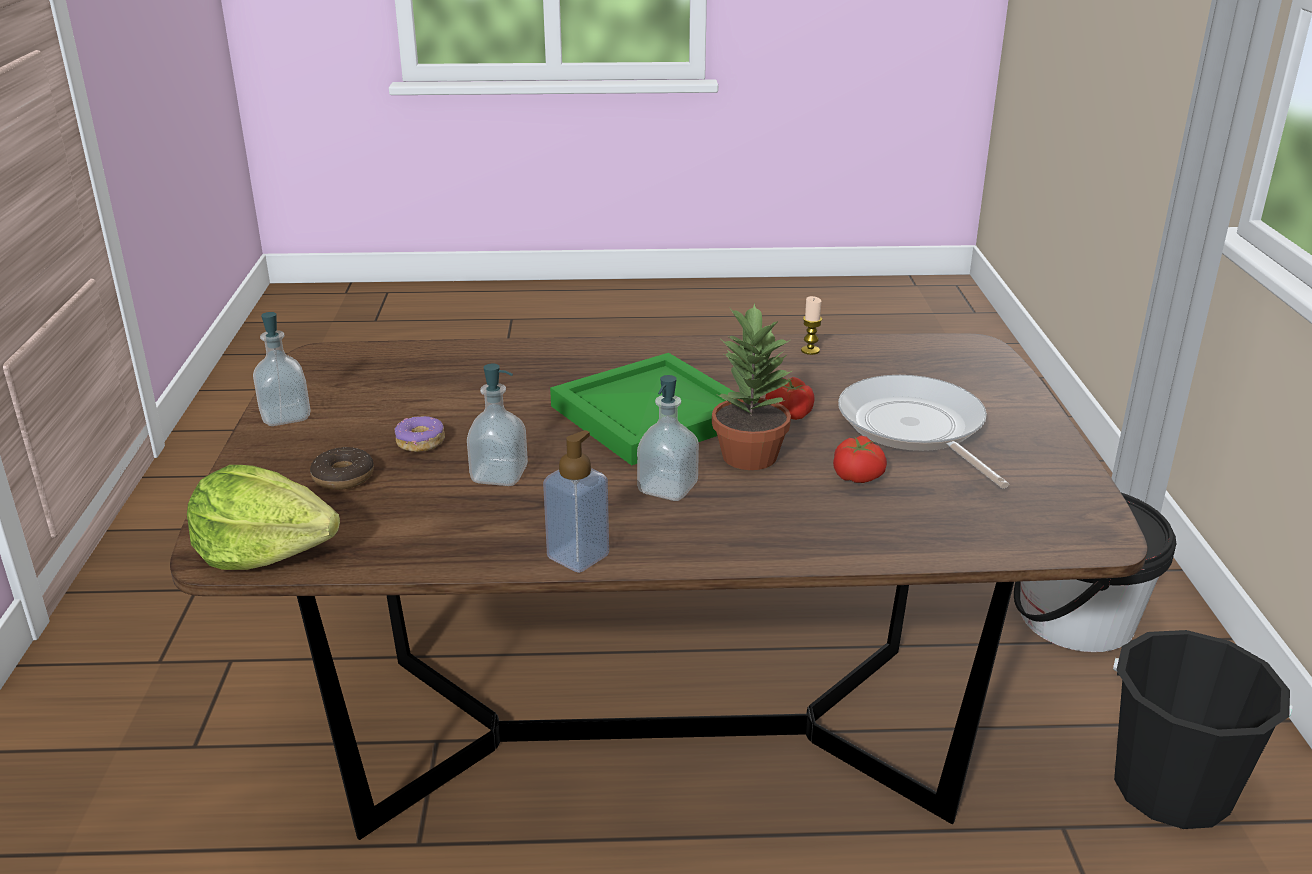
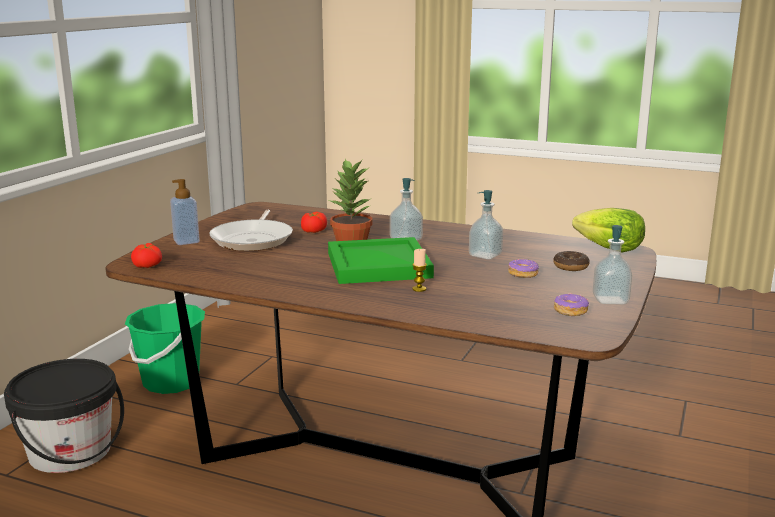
camera: 155 degrees left, 10 degrees down
soap dispenser [543,430,609,573] -> soap dispenser moved to [170,179,200,245]
tomato [765,377,815,420] -> tomato moved to [131,243,162,268]
candle [801,296,822,355] -> candle moved to [412,249,427,292]
black bucket [1113,630,1293,829] -> green bucket [125,303,205,394]
none -> donut [554,293,589,316]

